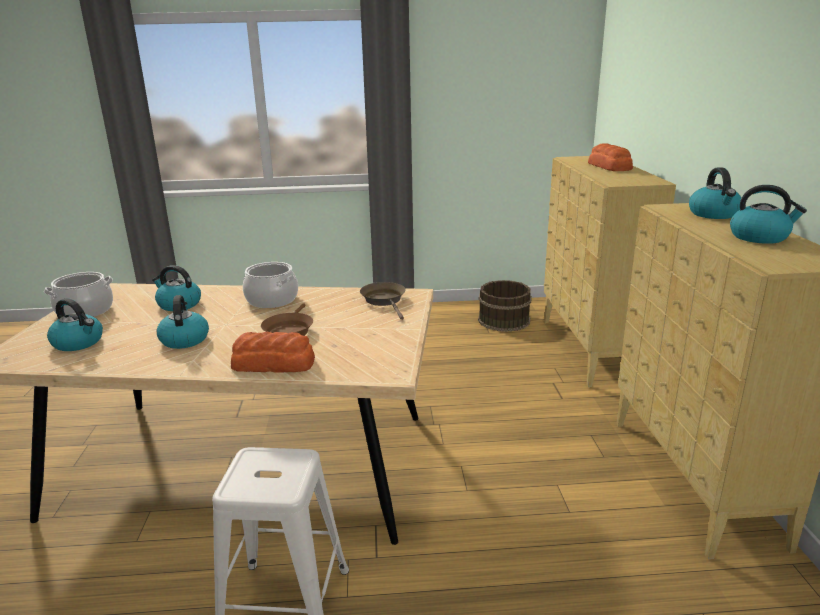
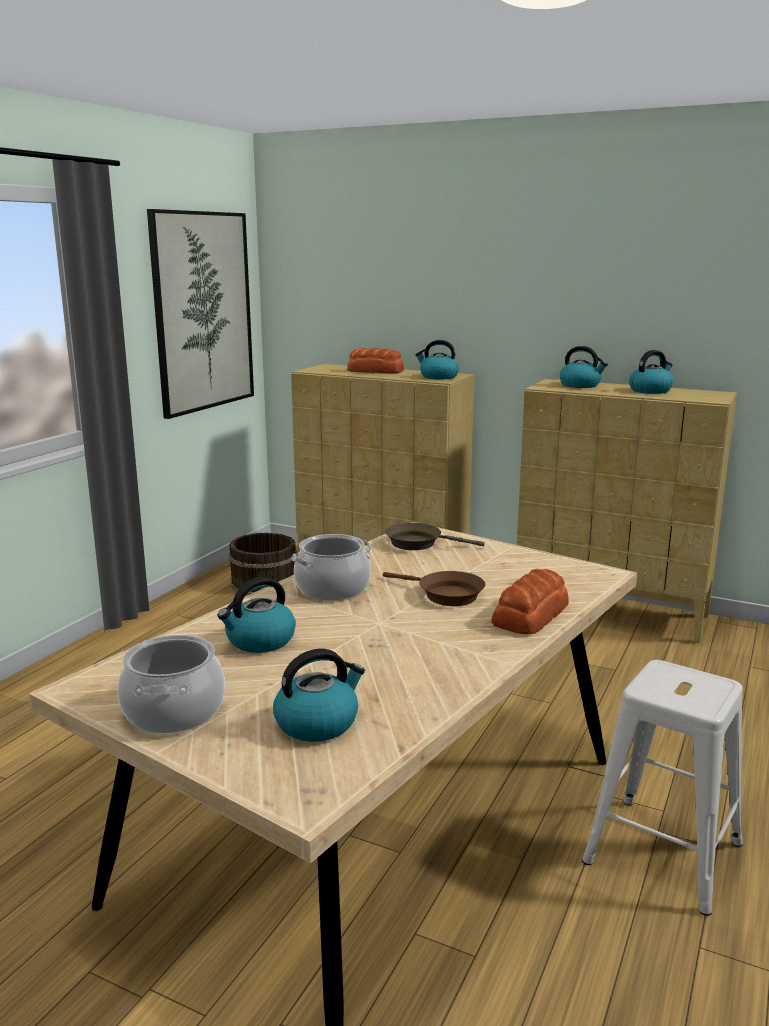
camera: 60 degrees left, 5 degrees down
kettle [157,295,209,349] -> kettle moved to [415,340,459,379]
none -> picture [147,209,254,419]

